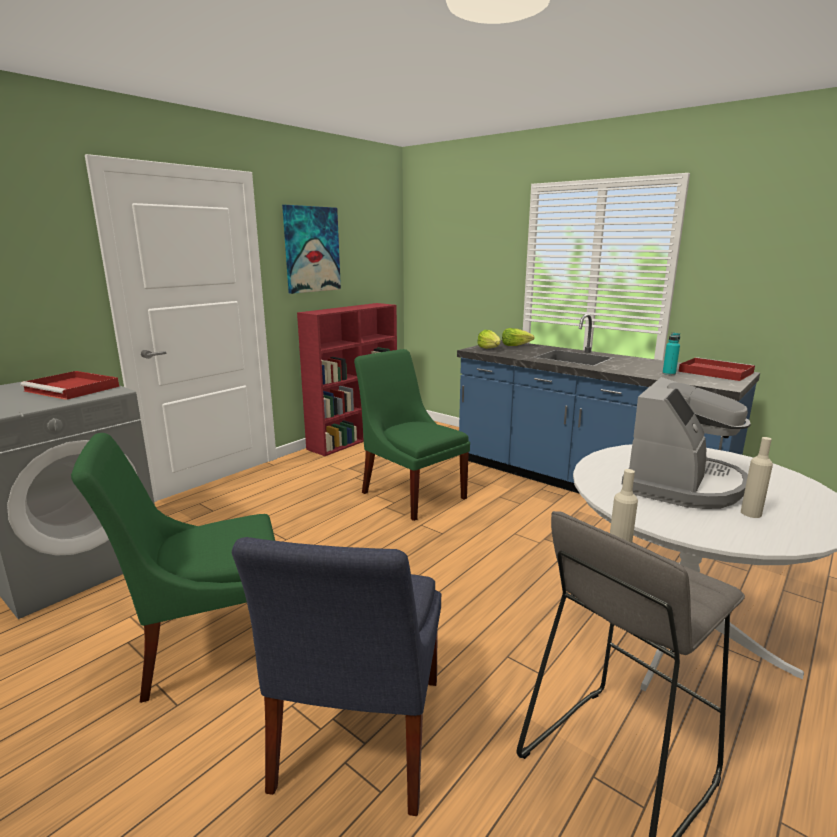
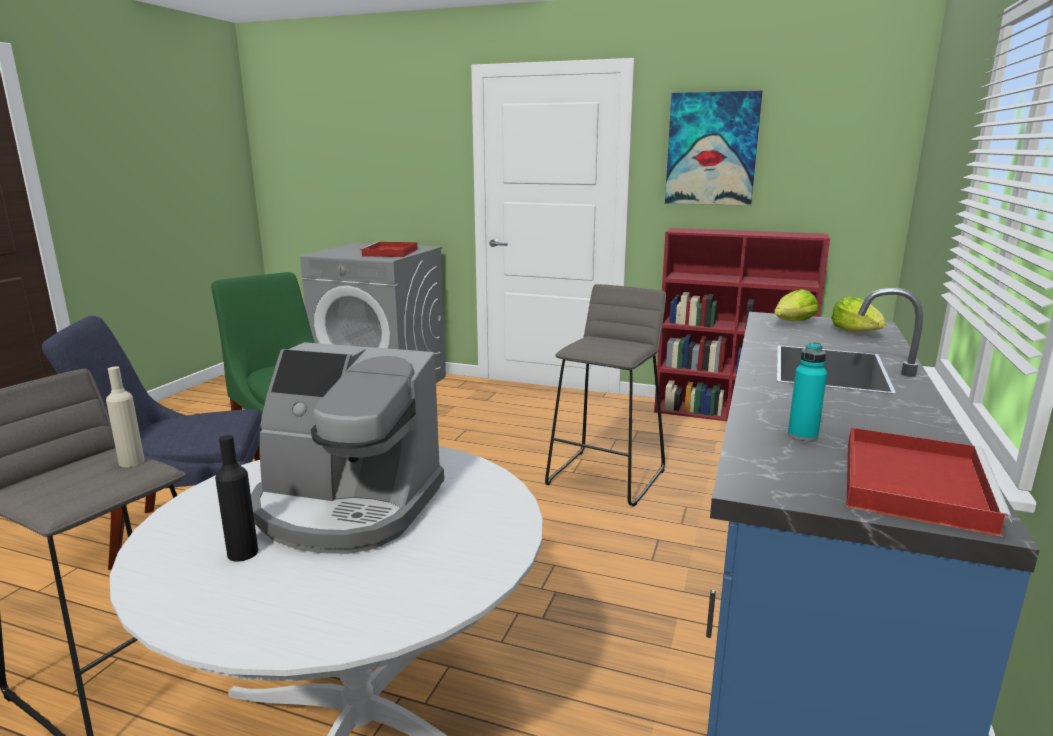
camera: 70 degrees right, 0 degrees up
green chair [354,349,470,521] -> grey stool [545,284,666,507]
beige bottle [741,437,773,518] -> black bottle [215,435,258,562]

